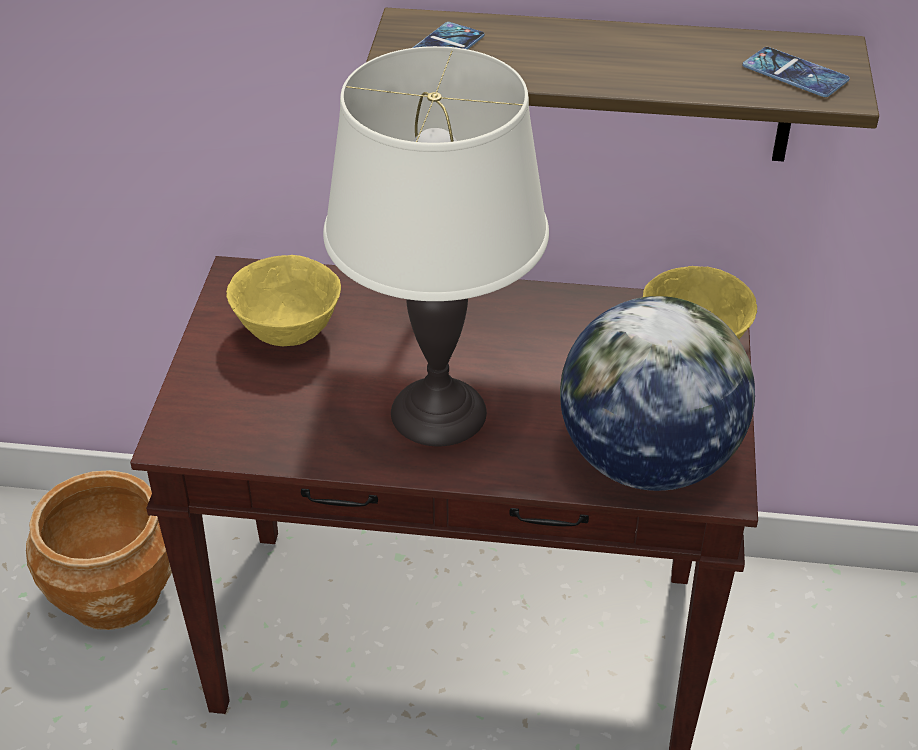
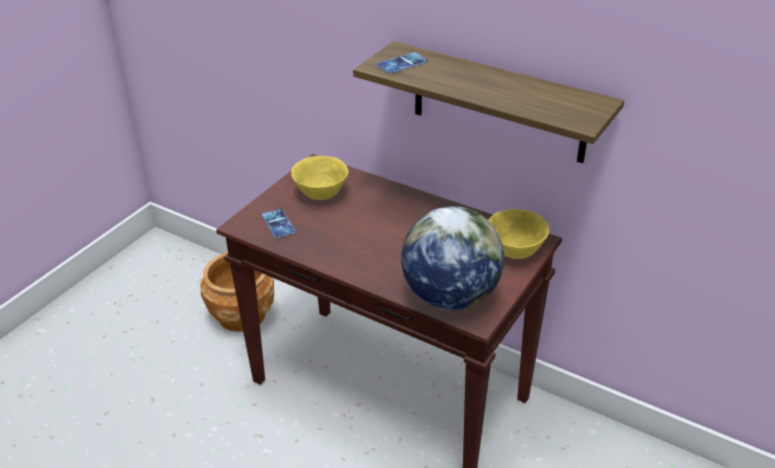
camera: 25 degrees right, 5 degrees down
white table lamp [323,46,549,446] -> none
phone [742,47,850,97] -> phone moved to [262,209,295,238]

